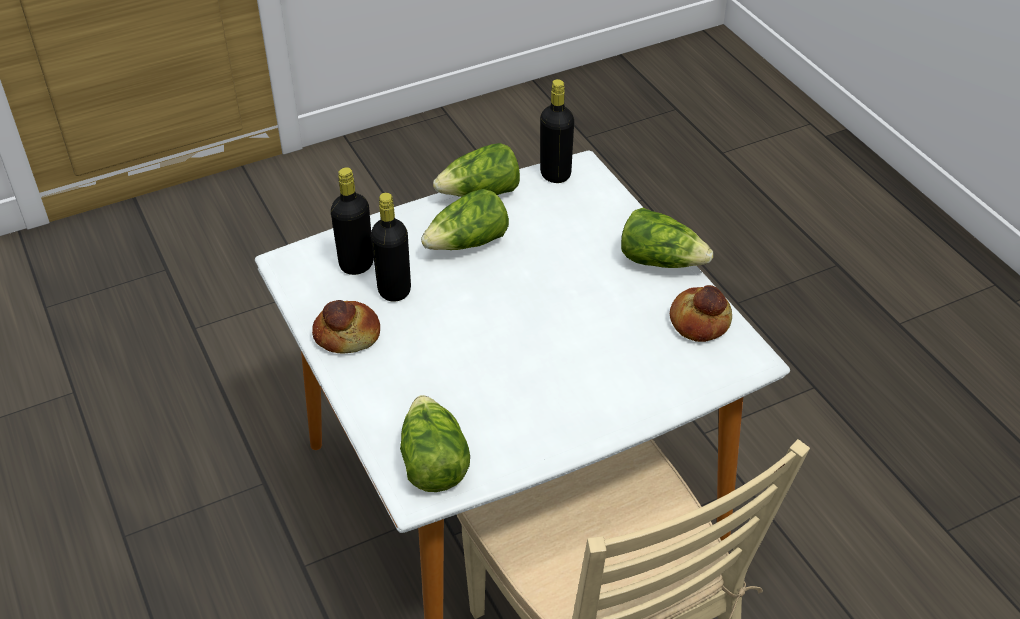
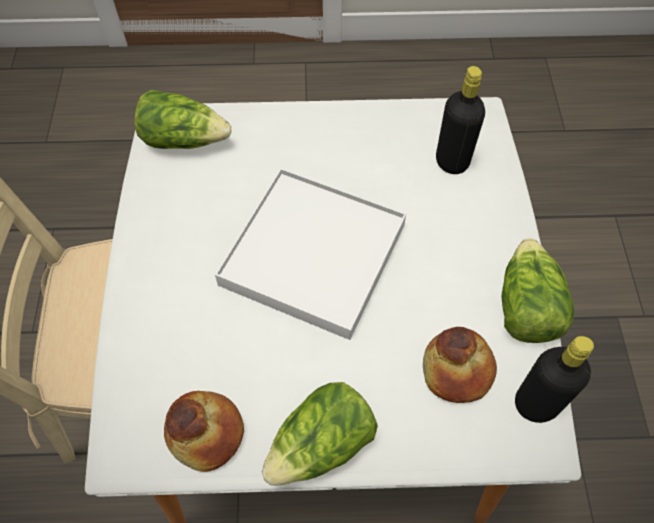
camera: 115 degrees right, 15 degrees up
bread [312,300,380,353] -> bread moved to [423,327,497,403]
black bottle [371,193,411,302] -> none
lettuce [421,189,509,250] -> none
none -> white tray [215,168,406,340]

